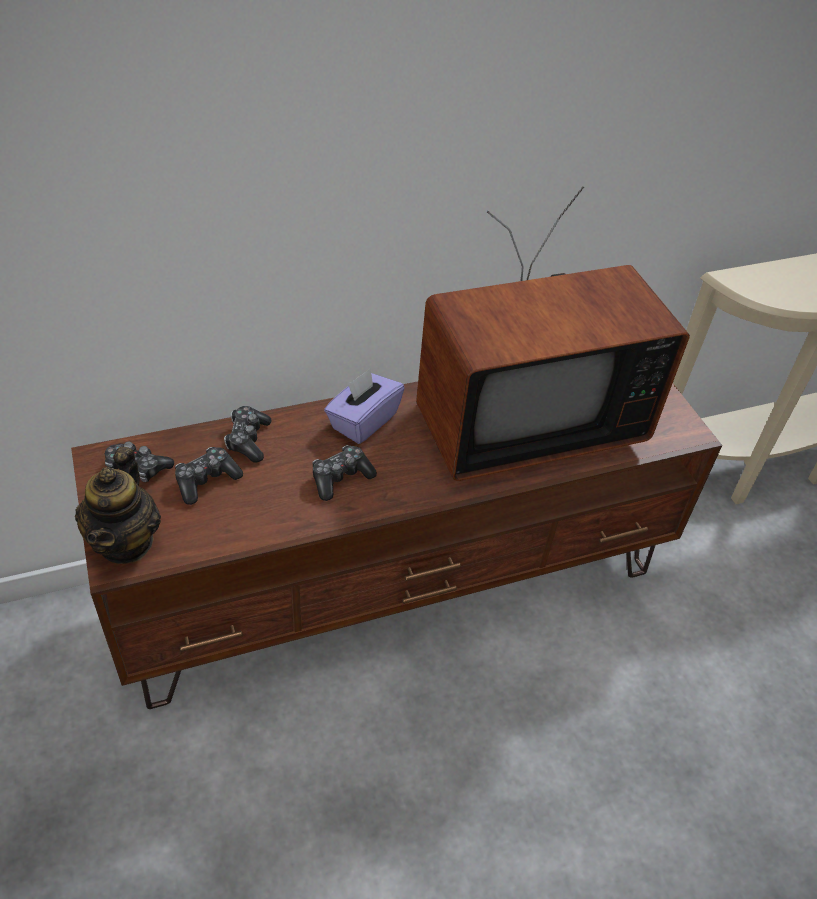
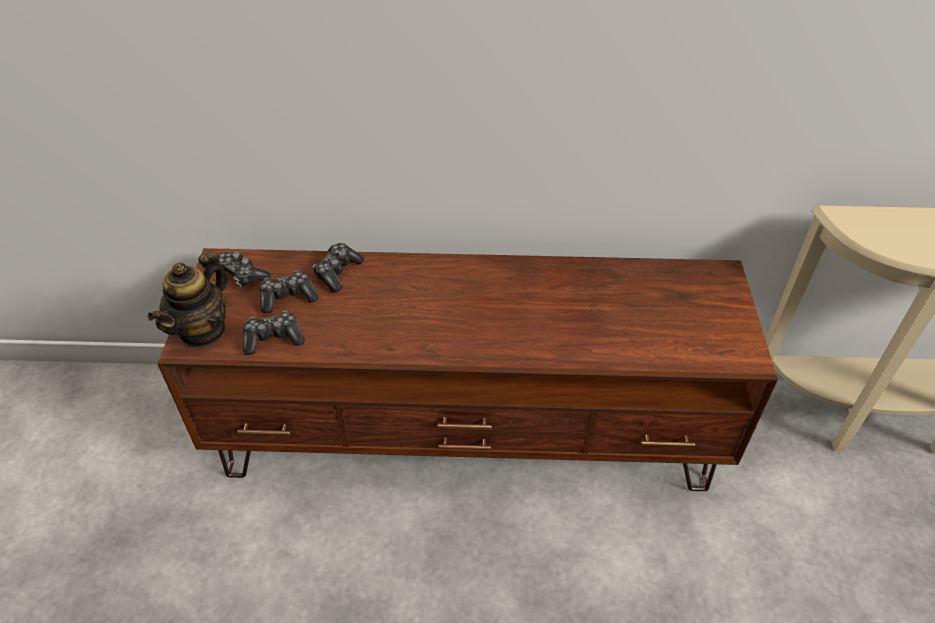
camera: 25 degrees right, 0 degrees up
game controller [312,445,377,501] -> game controller moved to [243,311,305,355]
purple tissue box [324,368,404,444] -> none
television [416,187,690,481] -> none

